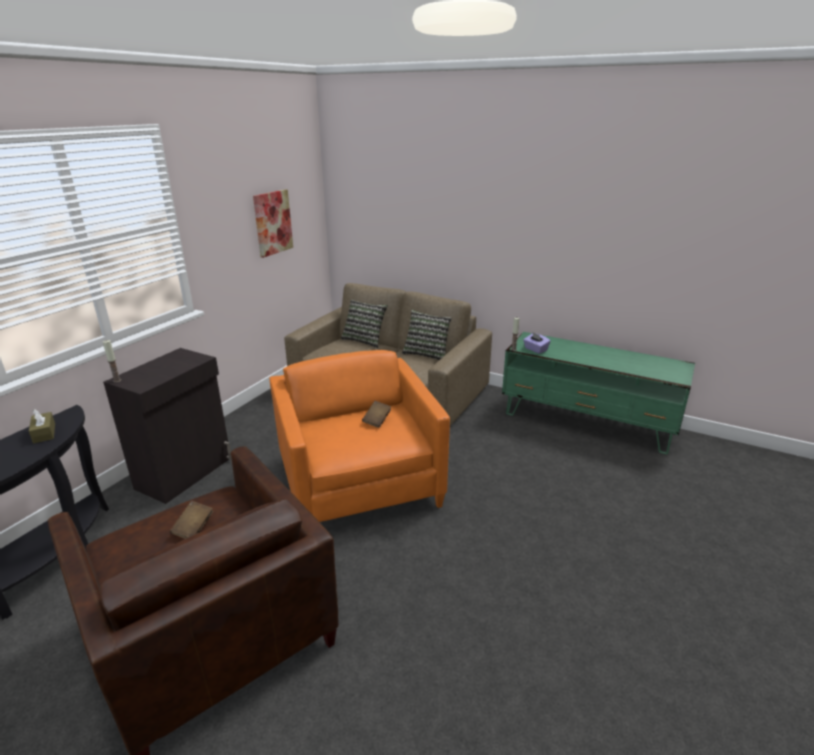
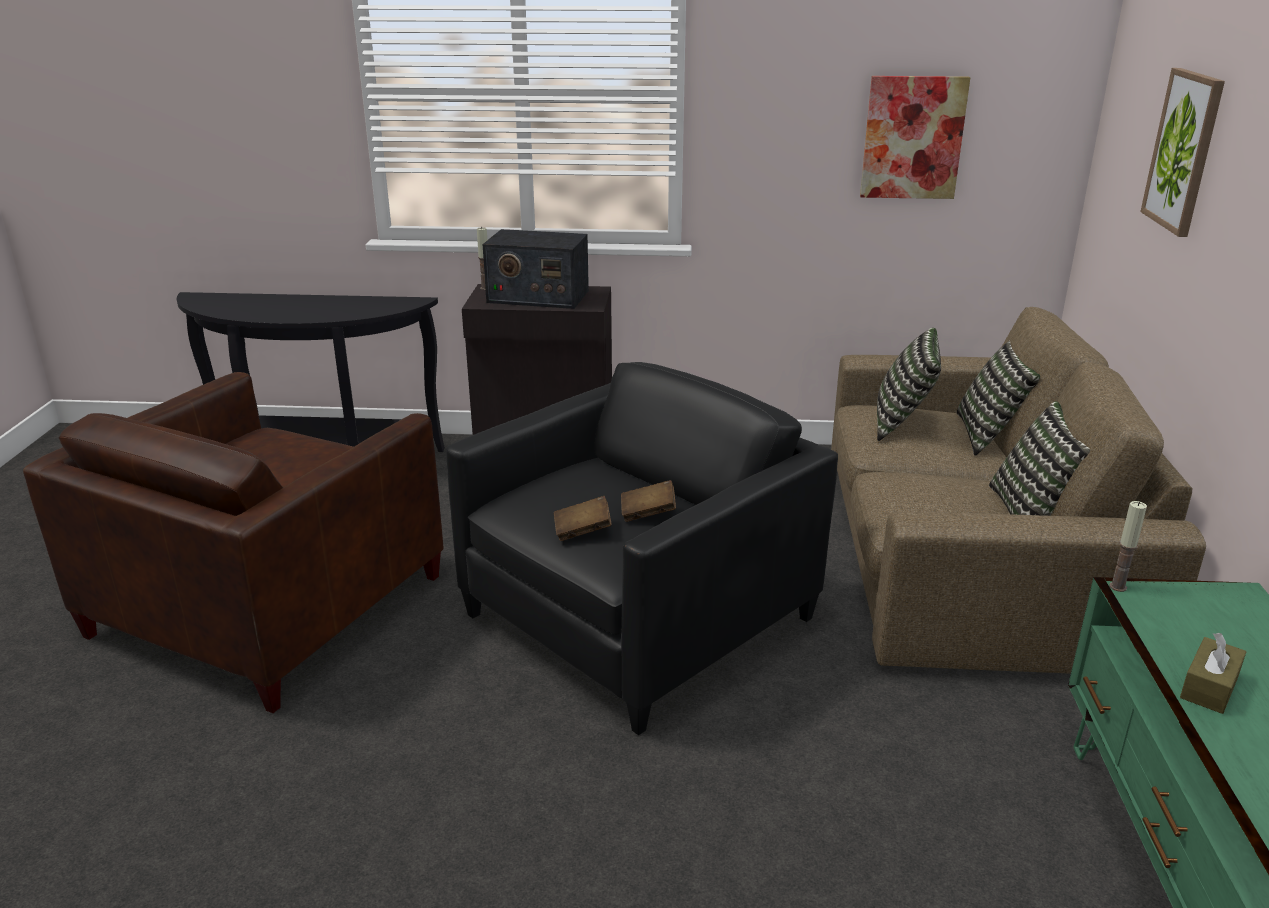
camera: 65 degrees right, 0 degrees up
brown tissue box [29,409,55,443] -> brown tissue box moved to [1180,633,1246,714]
brown book [170,501,213,539] -> brown book moved to [554,496,612,541]
orange armchair [269,350,450,522] -> black armchair [446,362,838,735]
purple tissue box [523,332,551,354] -> none
none -> radio [483,229,589,309]
none -> pillow [877,328,941,441]
none -> picture [1140,68,1225,237]

